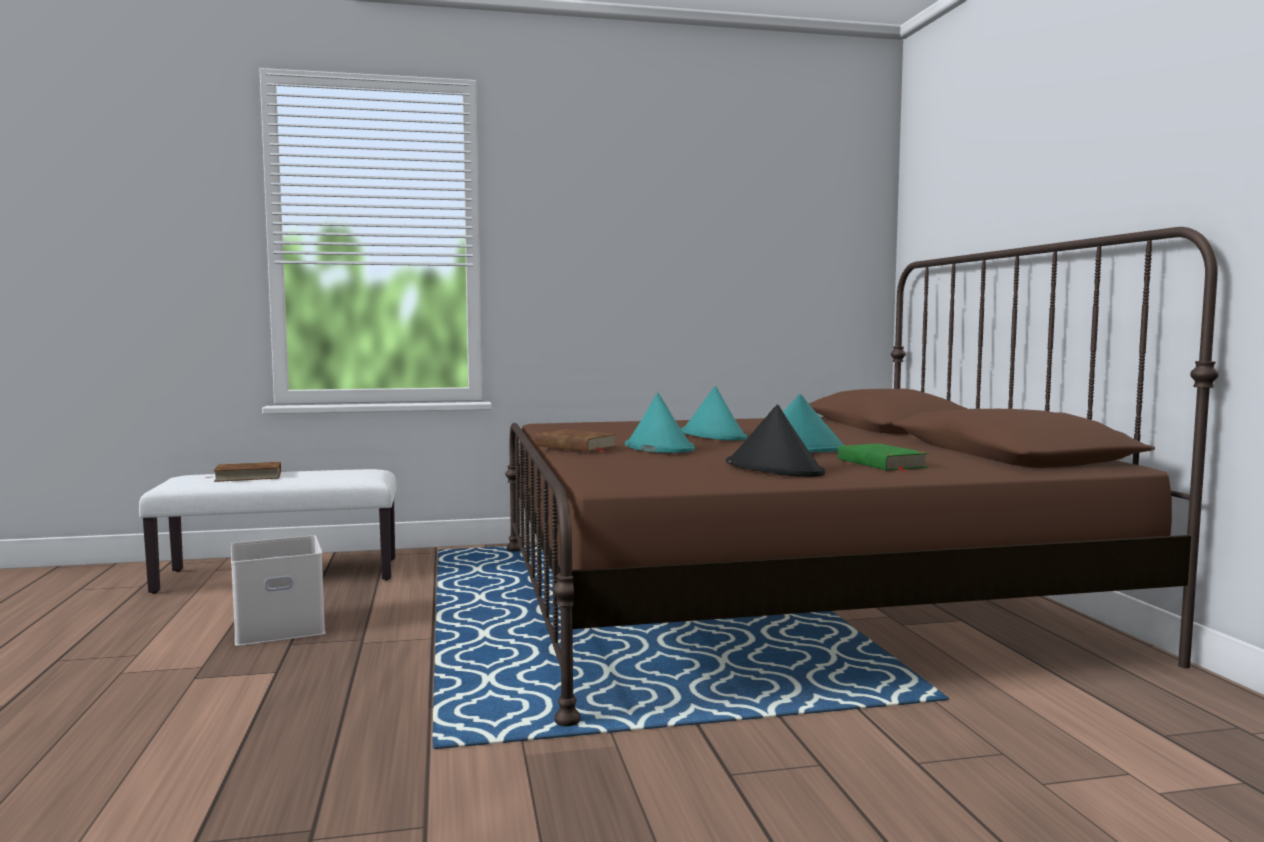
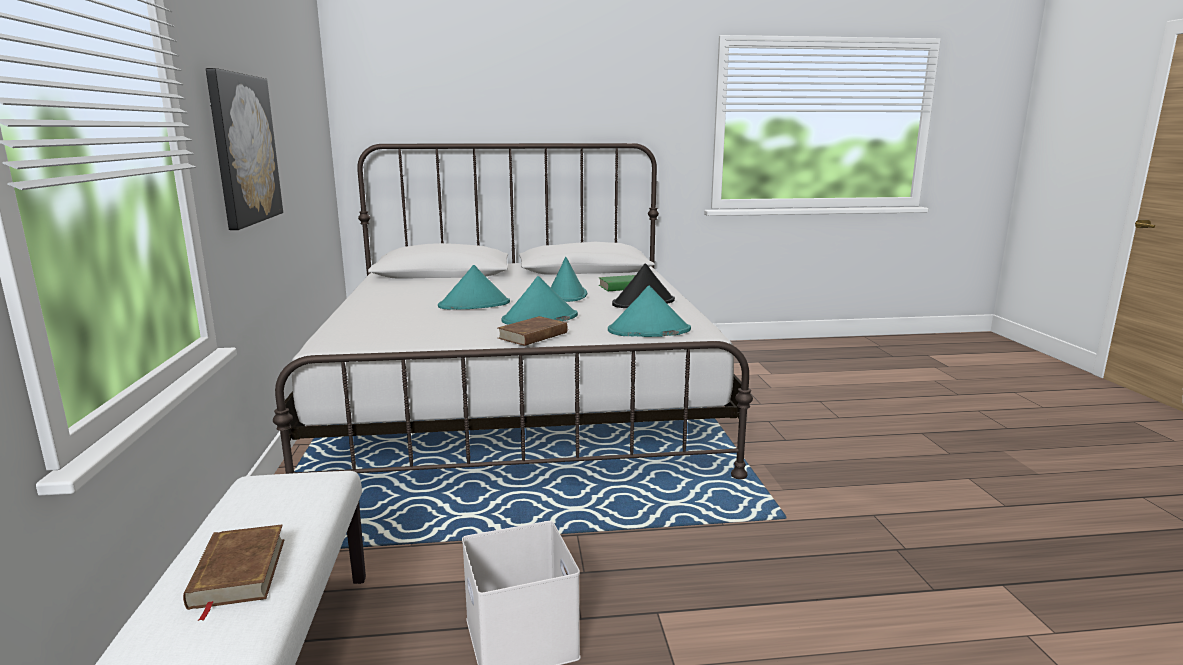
camera: 85 degrees left, 10 degrees up
brown bed [505,227,1219,726] -> white bed [273,143,753,479]
none -> picture [206,68,283,230]
none -> turquoise hat [608,285,691,337]

